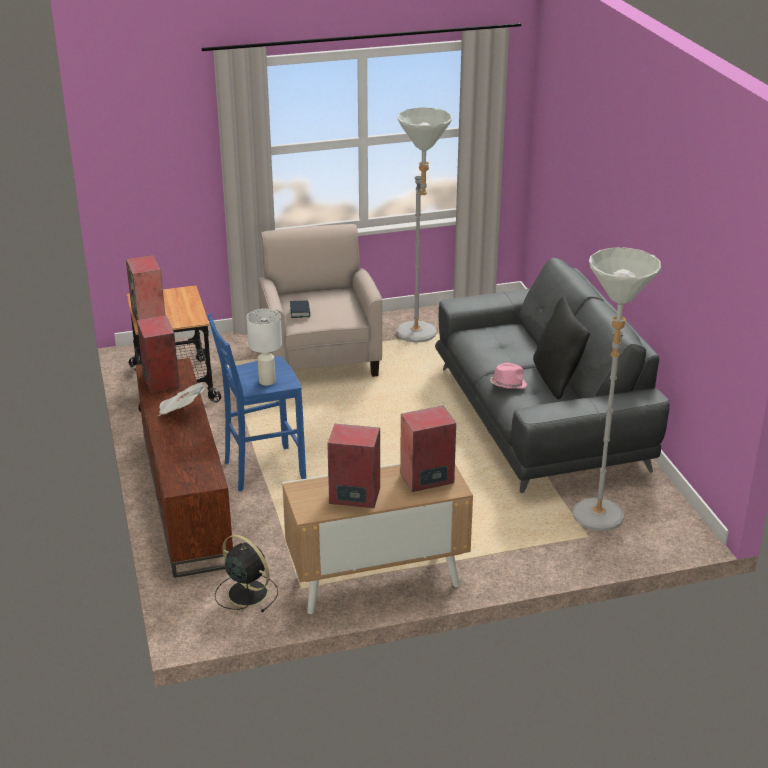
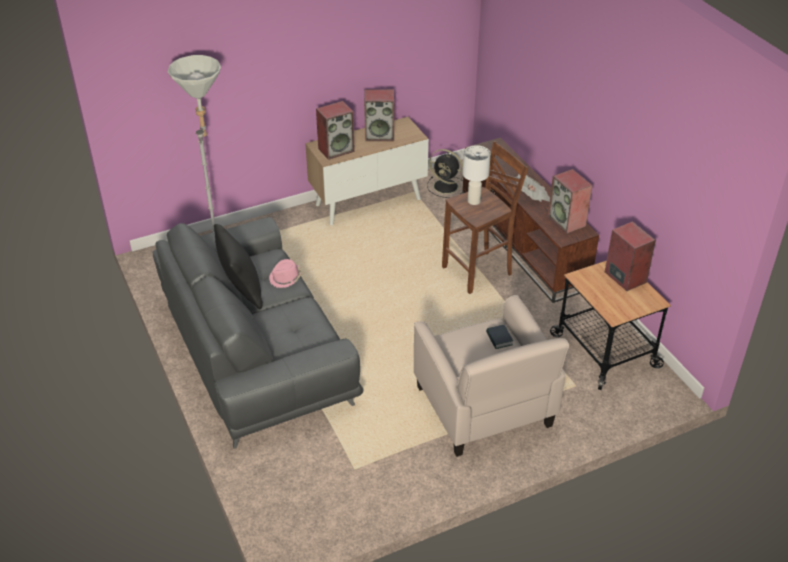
camera: 170 degrees right, 10 degrees up
blue stool [208,314,306,491] -> brown stool [442,141,528,294]
grey floor lamp [396,108,452,343] -> none

